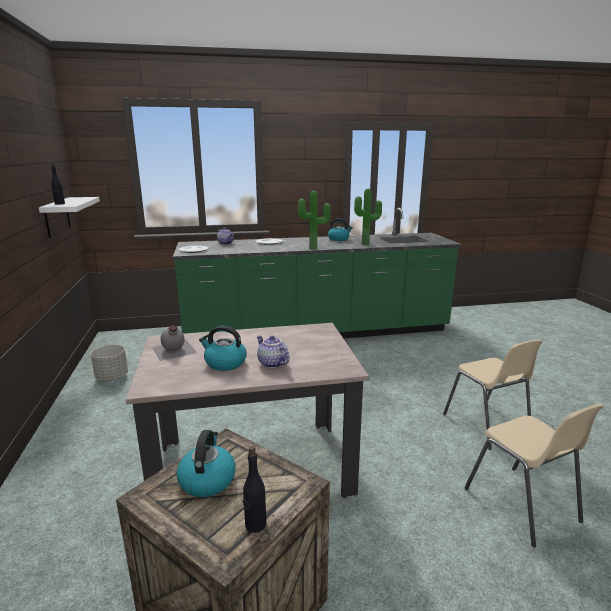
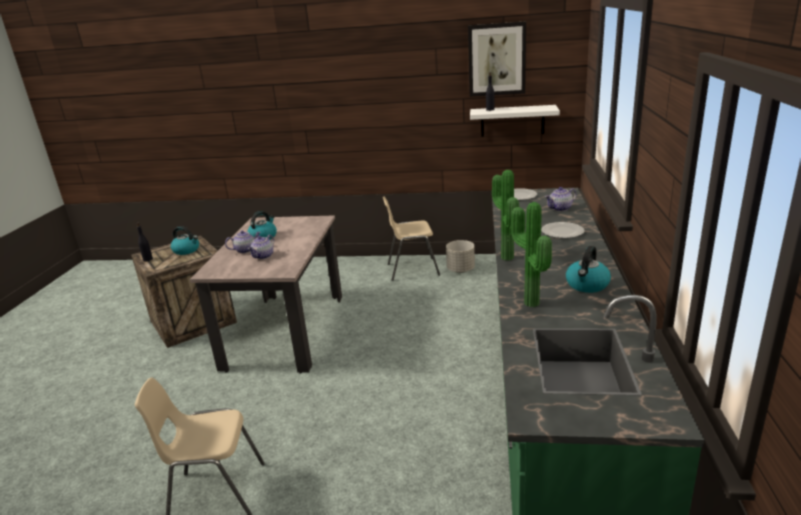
camera: 110 degrees right, 5 degrees up
grey bottle [152,325,197,361] -> none
beige chair [464,403,603,547] -> beige chair moved to [383,197,440,281]
none -> teapot [248,234,274,259]
none -> picture [468,21,526,97]

